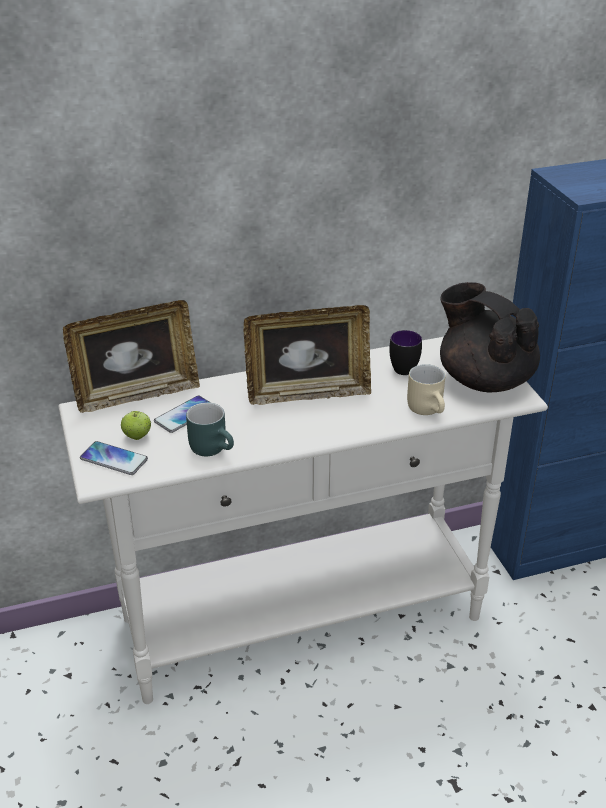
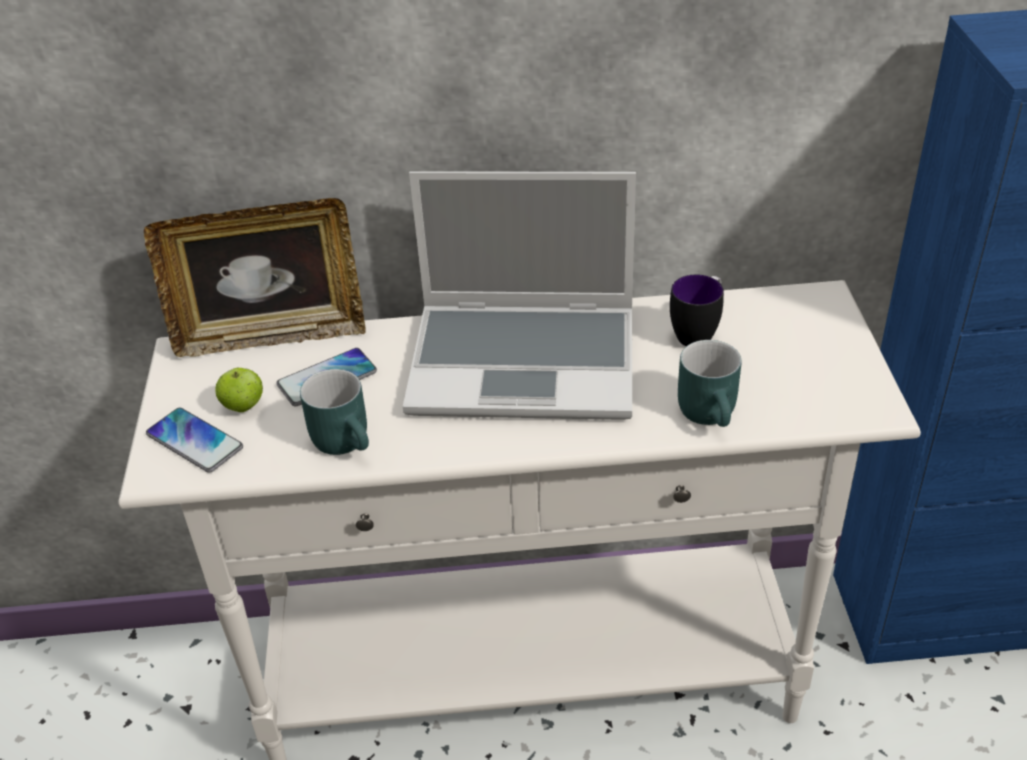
camera: 15 degrees right, 5 degrees up
picture frame [243,305,371,405] -> laptop [403,171,636,420]
beige mug [407,364,445,415] -> turquoise mug [678,340,742,427]
black teapot [440,282,540,392] -> none

